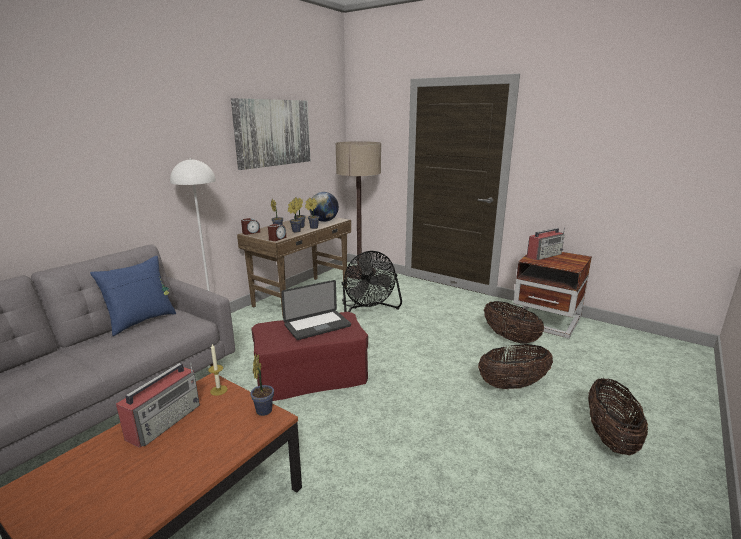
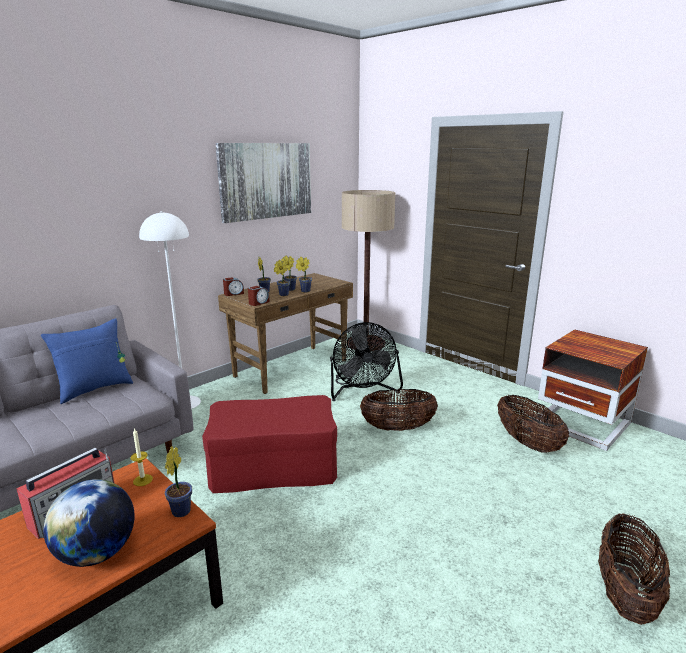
camera: 10 degrees right, 0 degrees up
laptop [281,280,351,340] -> none
globe [309,192,339,222] -> globe moved to [43,479,135,567]
basket [478,344,553,389] -> basket moved to [360,389,438,431]
radio [527,228,565,260] -> none

